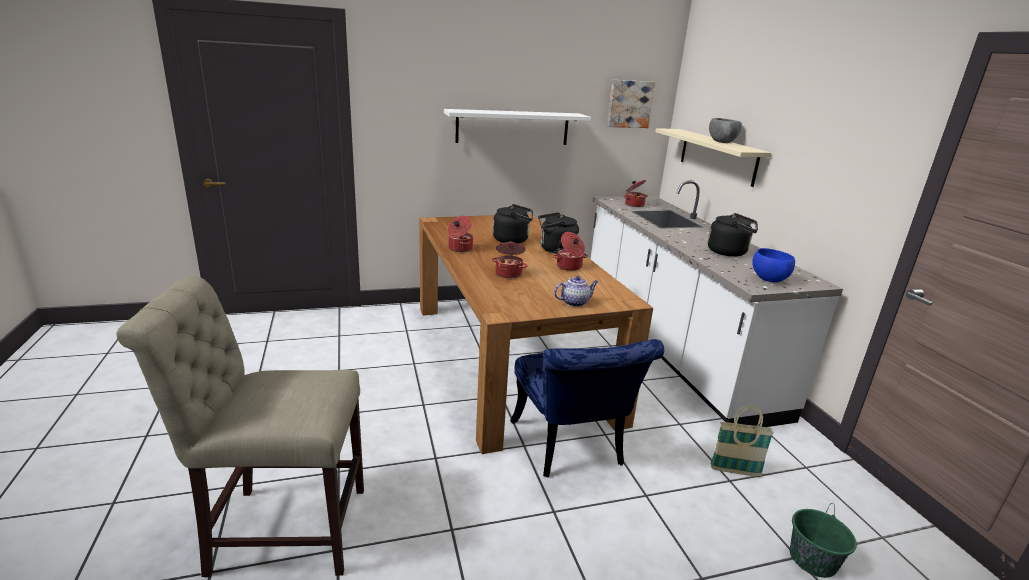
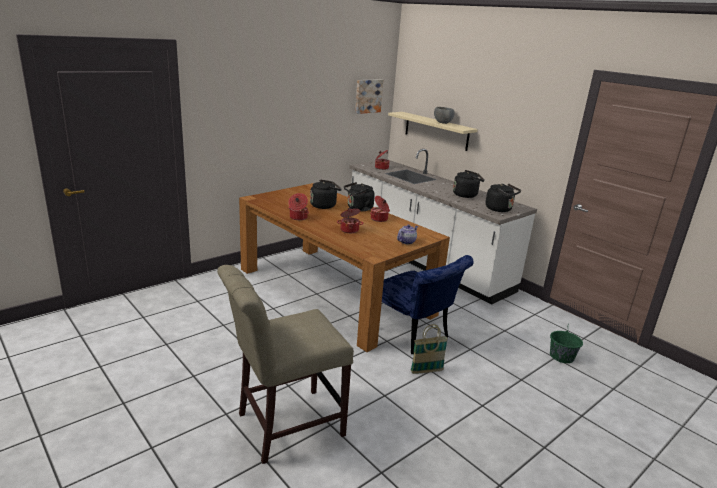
camera: 25 degrees left, 0 degrees up
white shelf [444,109,591,145] -> none
basket [710,406,774,477] -> basket moved to [411,324,448,374]
blue bowl [752,248,795,282] -> black kettle [486,184,521,212]

